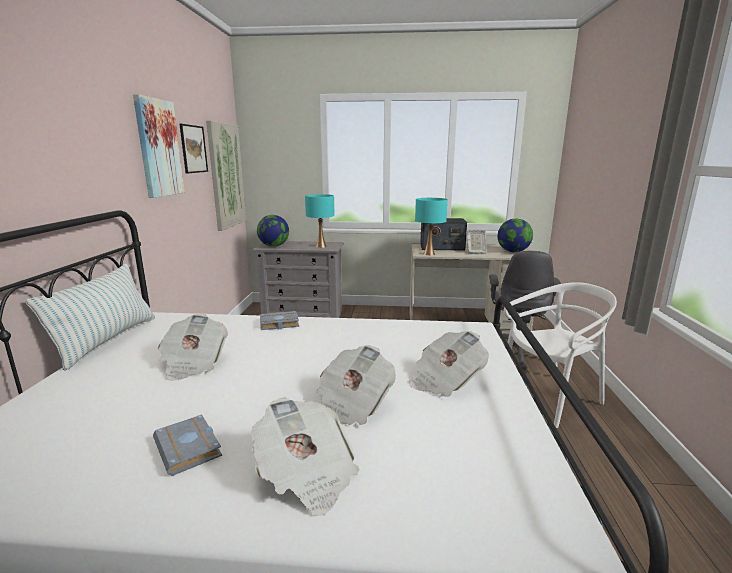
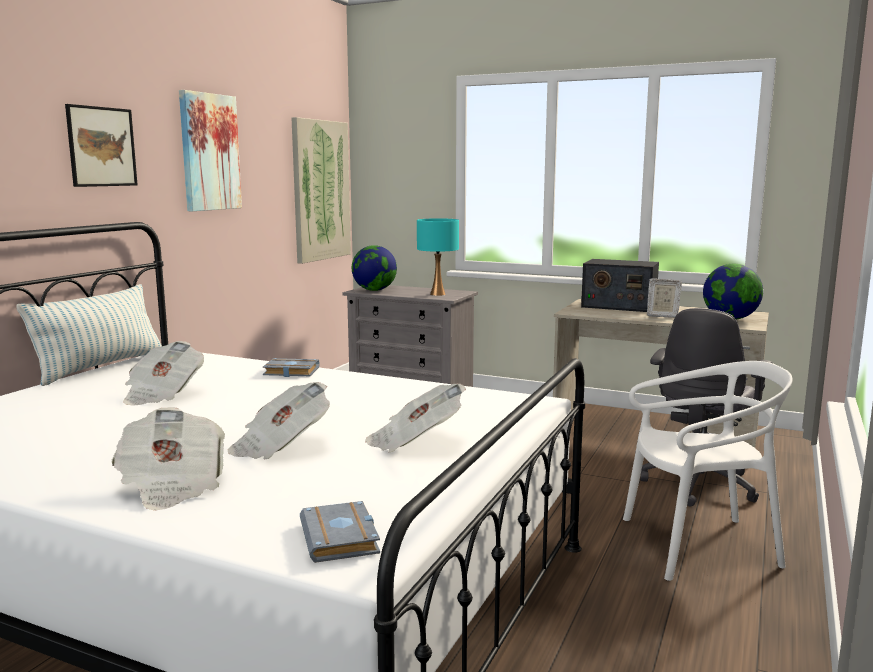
camera: 20 degrees right, 5 degrees down
grey book [153,414,222,476] -> grey book moved to [300,501,380,563]
picture [179,124,208,173] -> picture moved to [65,104,138,187]
turquoise table lamp [415,198,448,255] -> none

